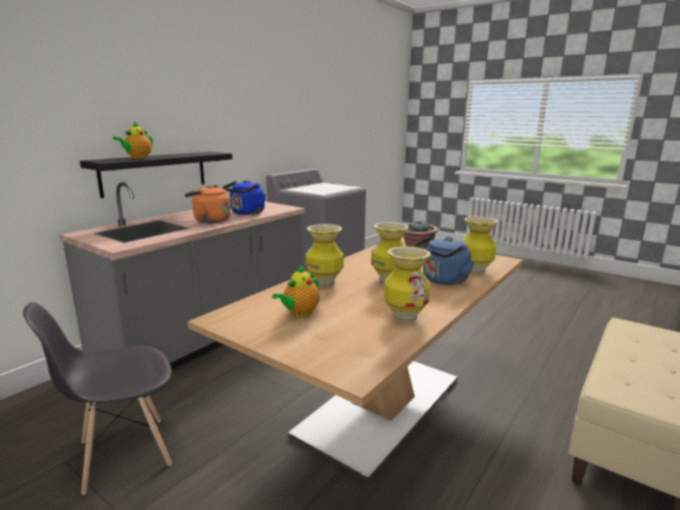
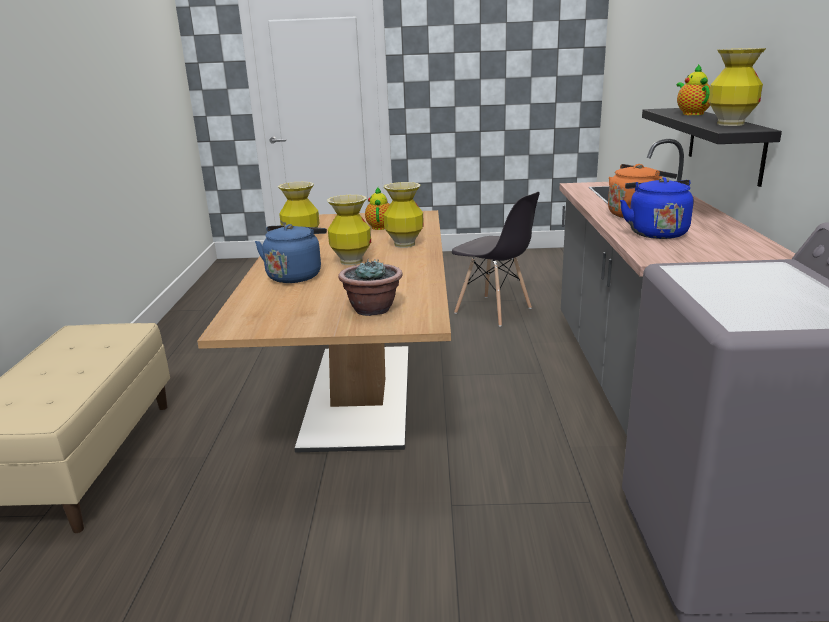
camera: 145 degrees right, 5 degrees up
grey chair [23,302,172,495] -> grey chair turned 105 degrees clockwise [452,192,540,327]
vase [462,217,498,274] -> vase moved to [708,48,766,126]

